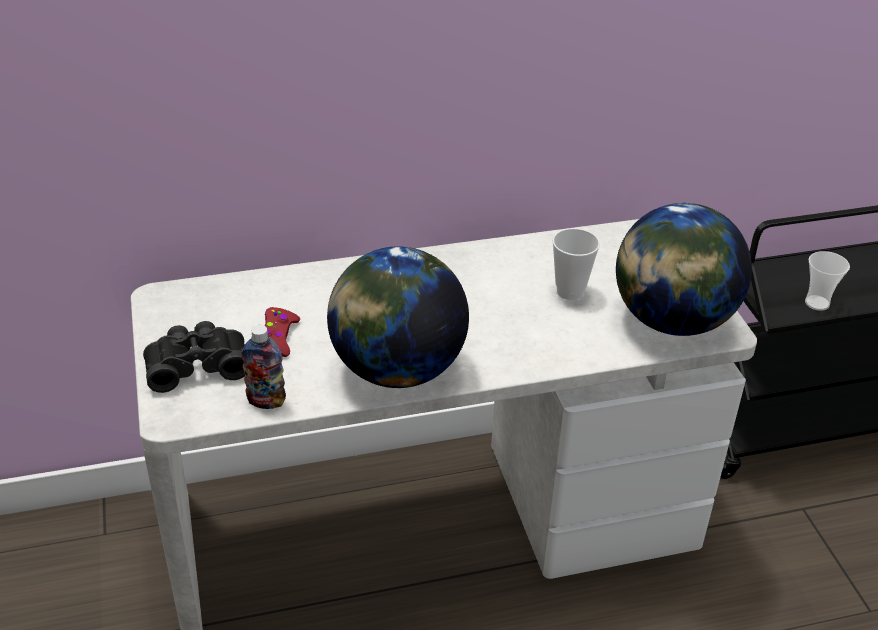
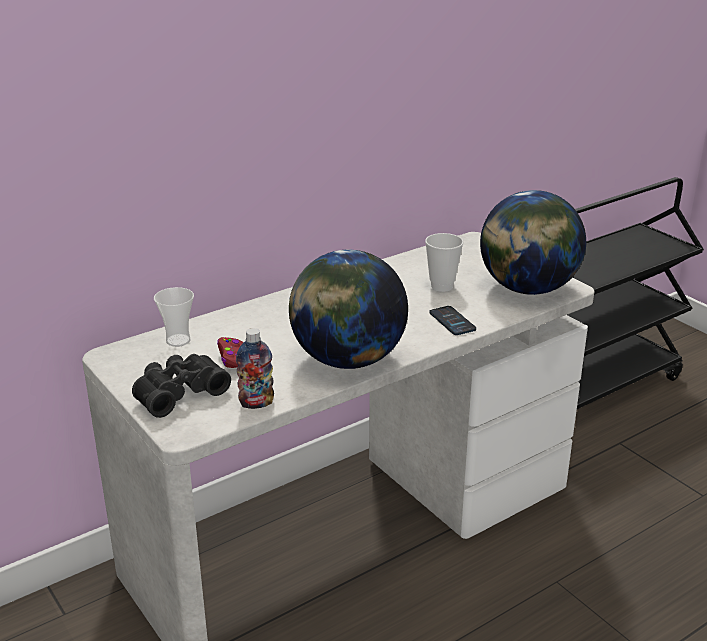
camera: 20 degrees left, 10 degrees down
cup [805,251,850,311] -> cup moved to [154,287,194,347]
none -> phone [429,306,476,335]

